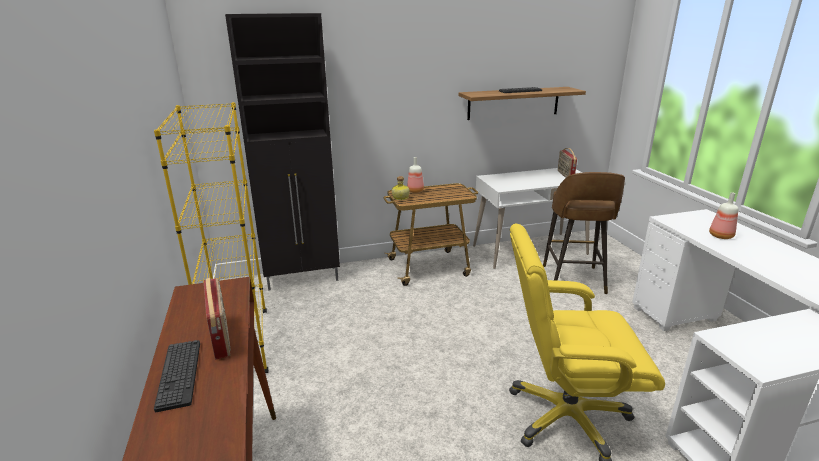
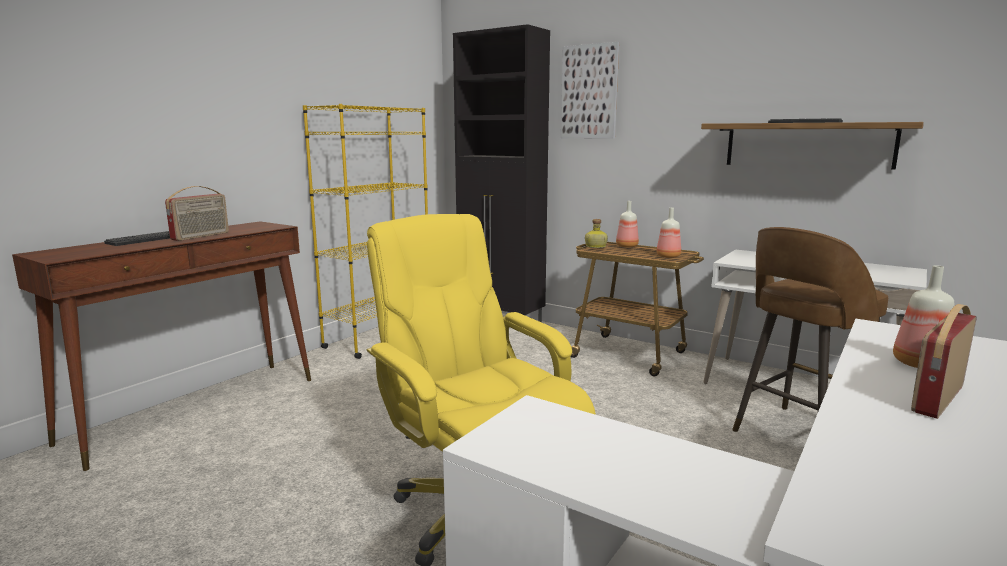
camera: 50 degrees right, 10 degrees down
radio [558,148,577,178] -> radio moved to [911,304,977,419]
none -> picture [561,42,619,139]
none -> bottle [656,208,681,258]

